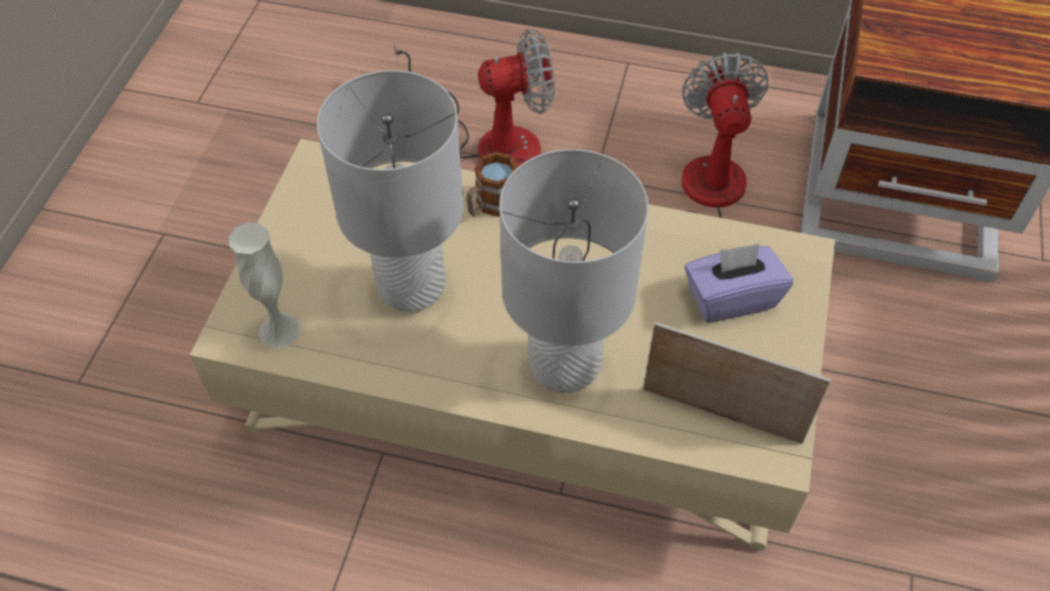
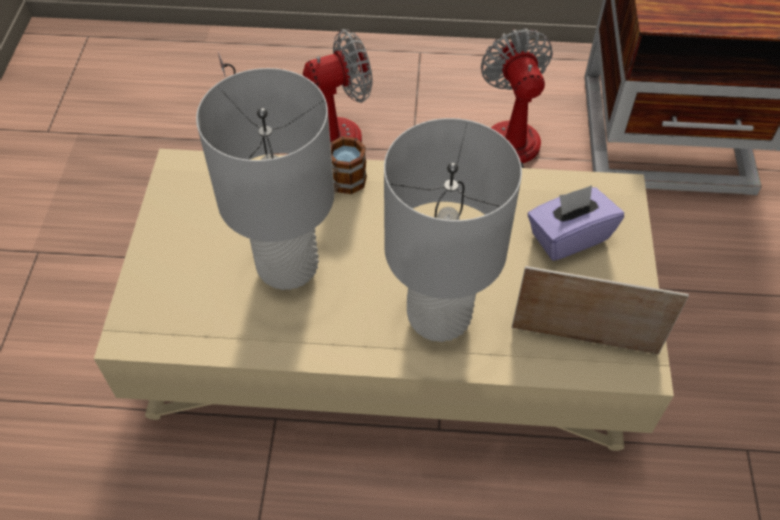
camera: 10 degrees left, 0 degrees up
white vase [229,223,301,348] -> none

